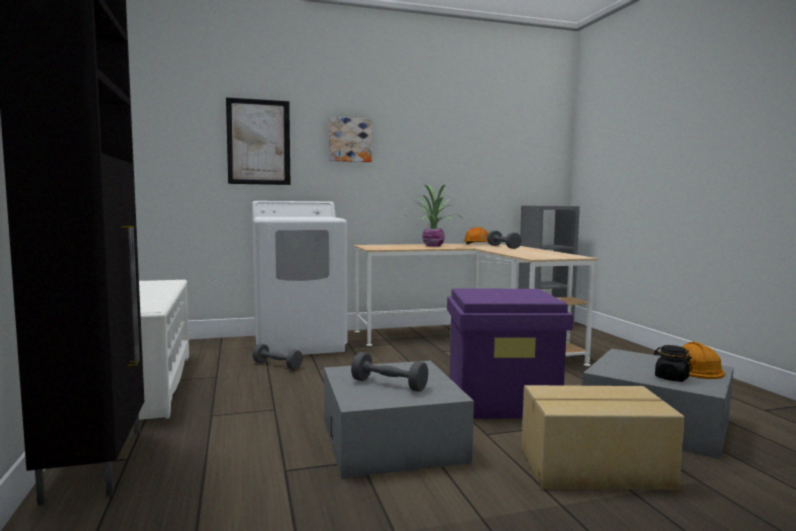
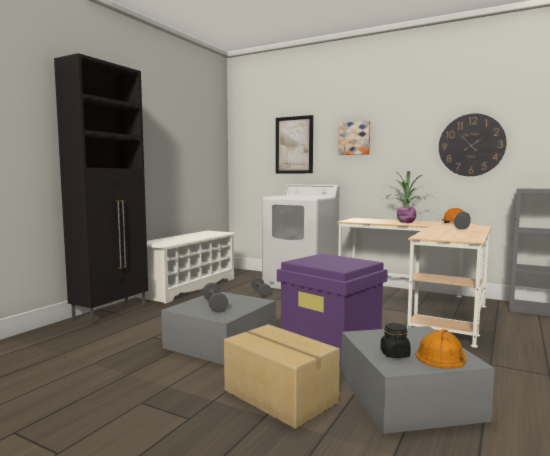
camera: 45 degrees right, 0 degrees up
none -> wall clock [439,113,507,176]

